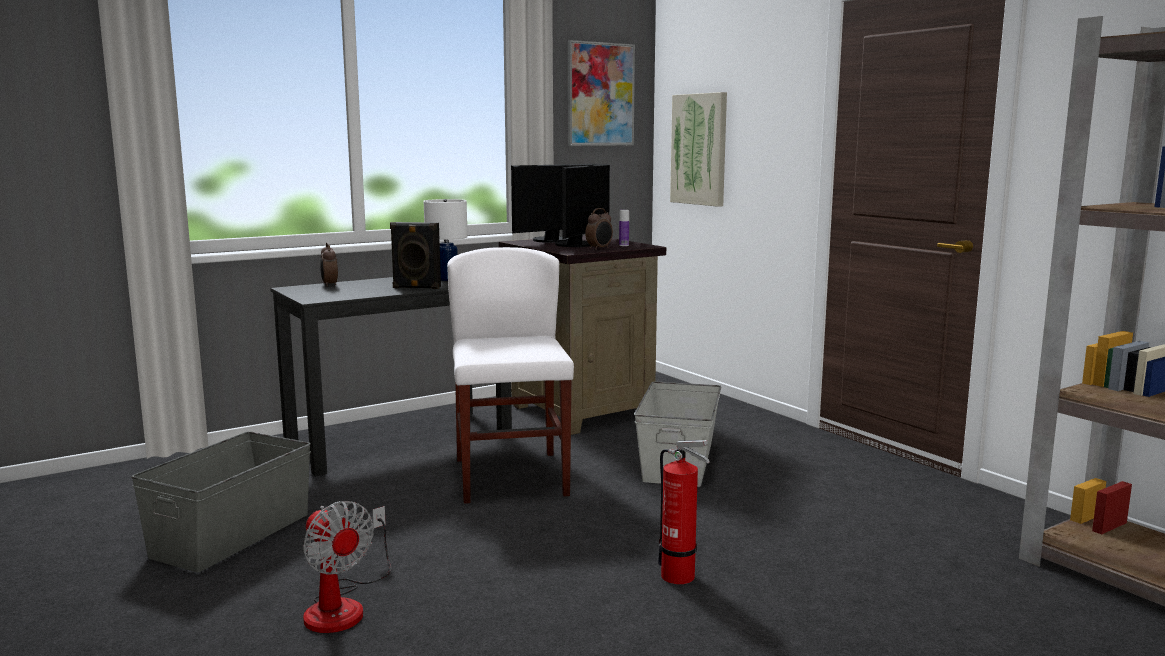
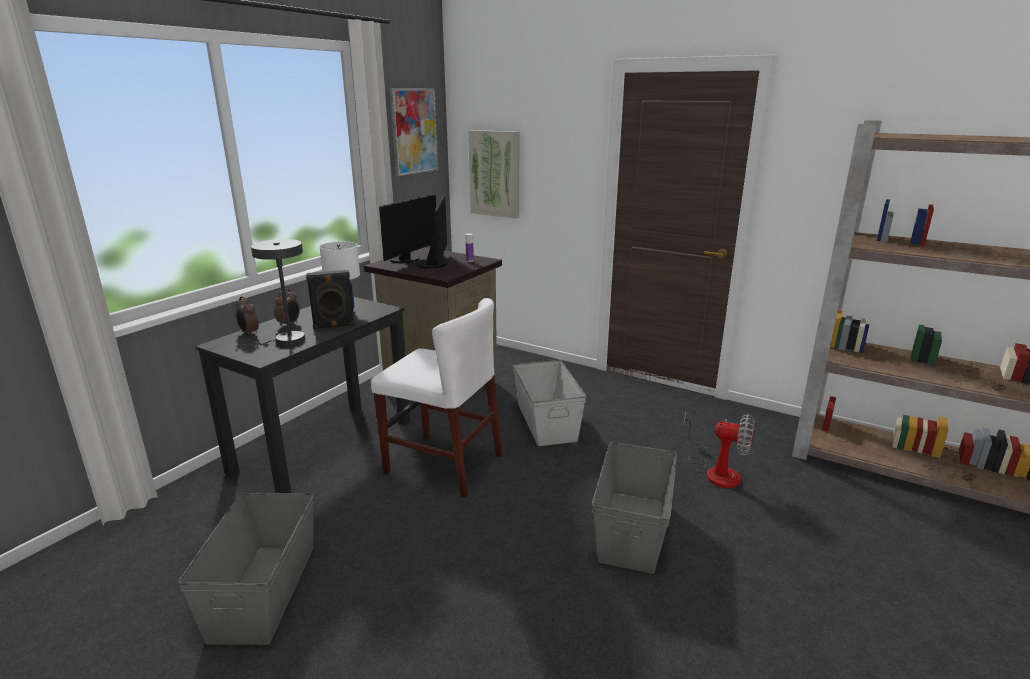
camera: 25 degrees left, 10 degrees up
fan [303,501,391,633] -> fan moved to [683,412,754,488]
white chair [447,247,574,504] -> white chair turned 150 degrees clockwise [371,298,502,498]
alarm clock [585,208,613,250] -> alarm clock moved to [274,289,300,328]
fire extinguisher [658,440,710,584] -> grey storage box [592,442,677,574]
none -> grey table lamp [236,239,305,348]

